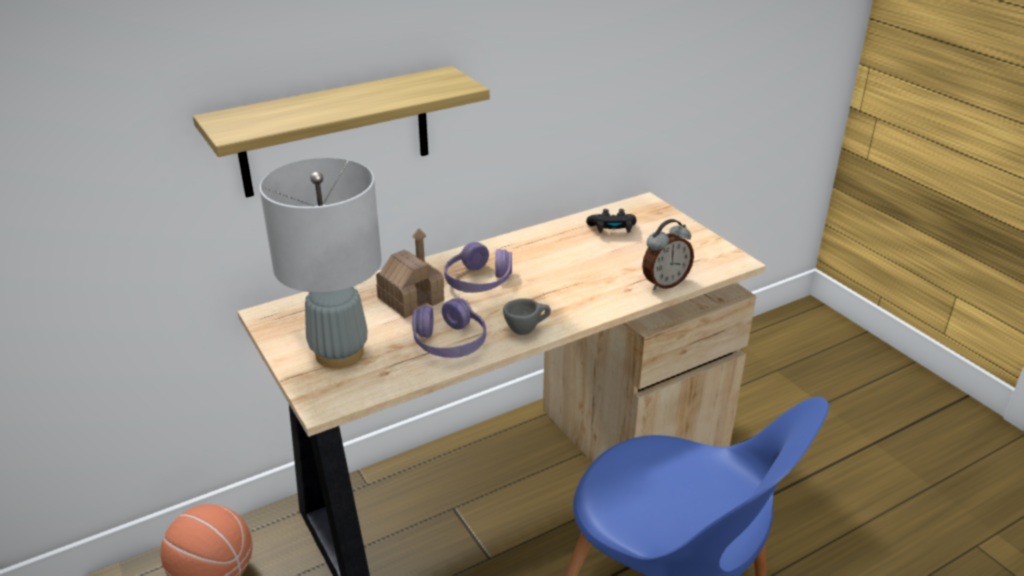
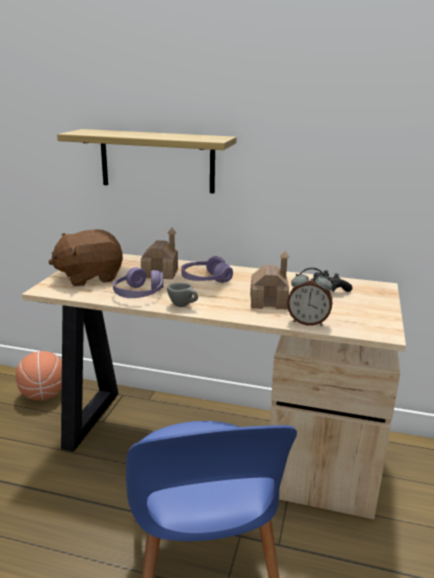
camera: 45 degrees right, 10 degrees down
grey table lamp [259,158,382,368] -> brown plush toy [48,229,123,287]
none -> toy house [250,251,290,309]

